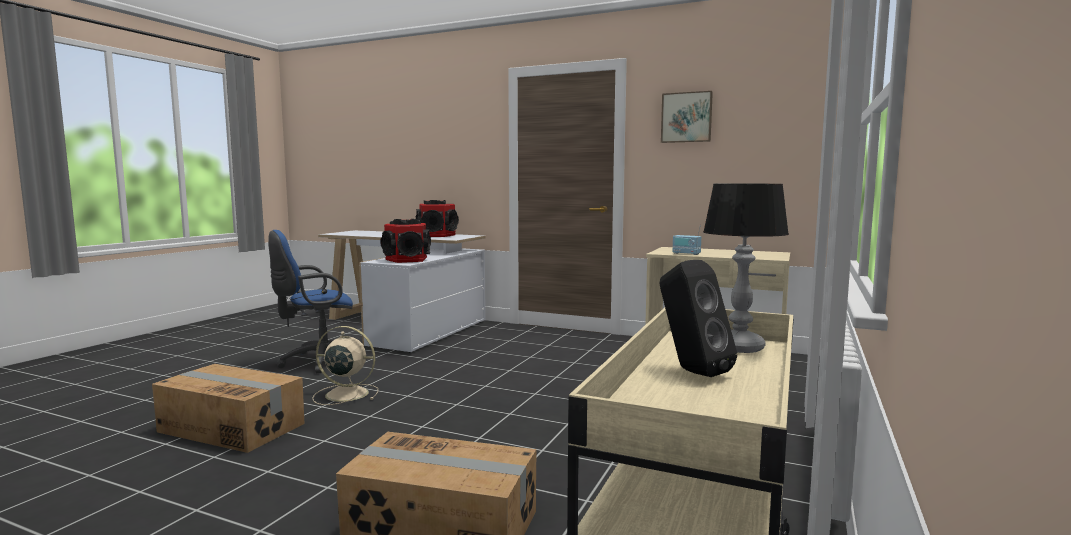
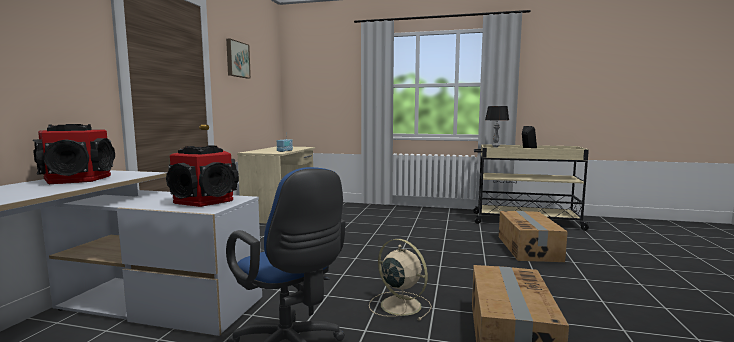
camera: 100 degrees left, 0 degrees up
beige fan [313,326,378,405] -> beige fan turned 135 degrees clockwise [369,239,432,321]

